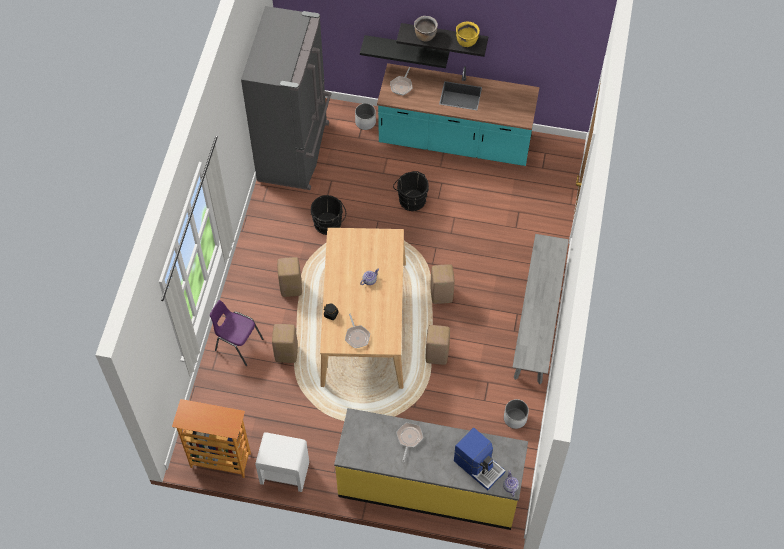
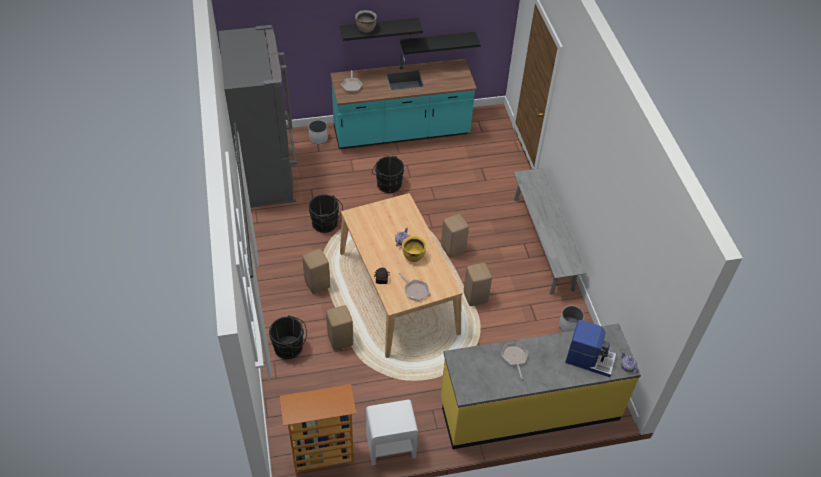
camera: 25 degrees left, 10 degrees down
purple chair [210,300,263,366] -> black bucket [269,315,307,359]
black shelf [360,35,450,68] -> black shelf moved to [400,32,481,55]
yellow cooking pot [456,21,480,47] -> yellow cooking pot moved to [402,236,427,262]

